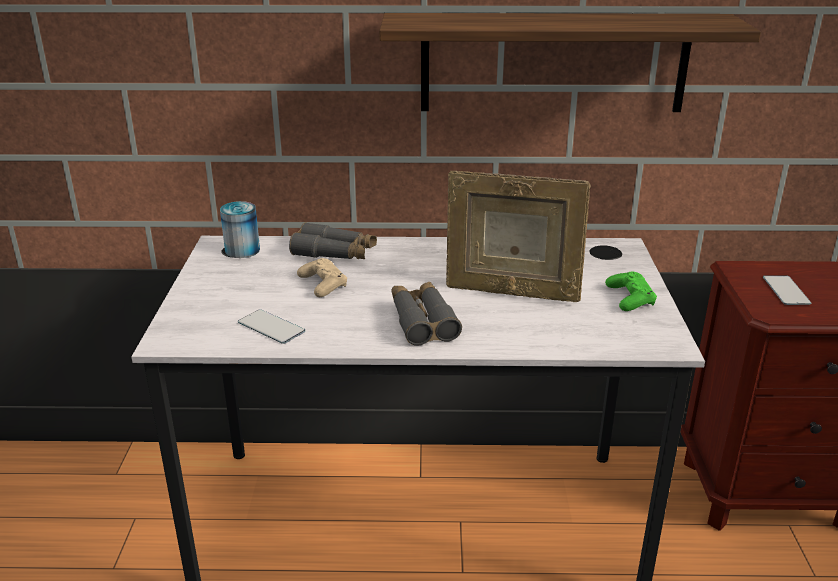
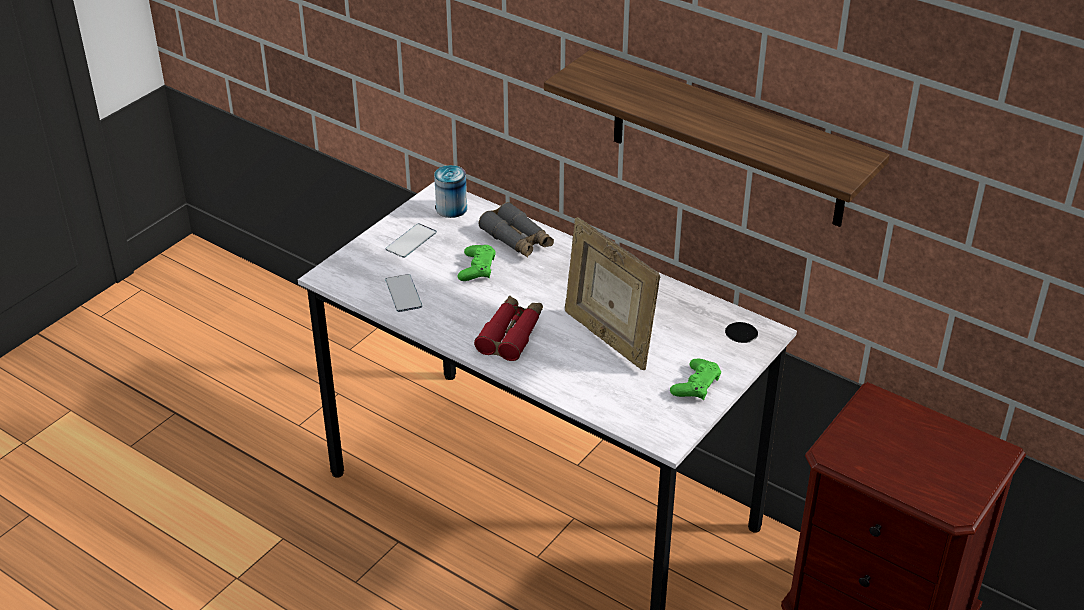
camera: 35 degrees right, 10 degrees up
beige game controller [297,258,347,297] -> green game controller [458,245,496,281]
grey binoculars [391,281,462,346] -> red binoculars [474,296,543,361]
phone [763,275,811,305] -> phone moved to [386,223,437,258]

